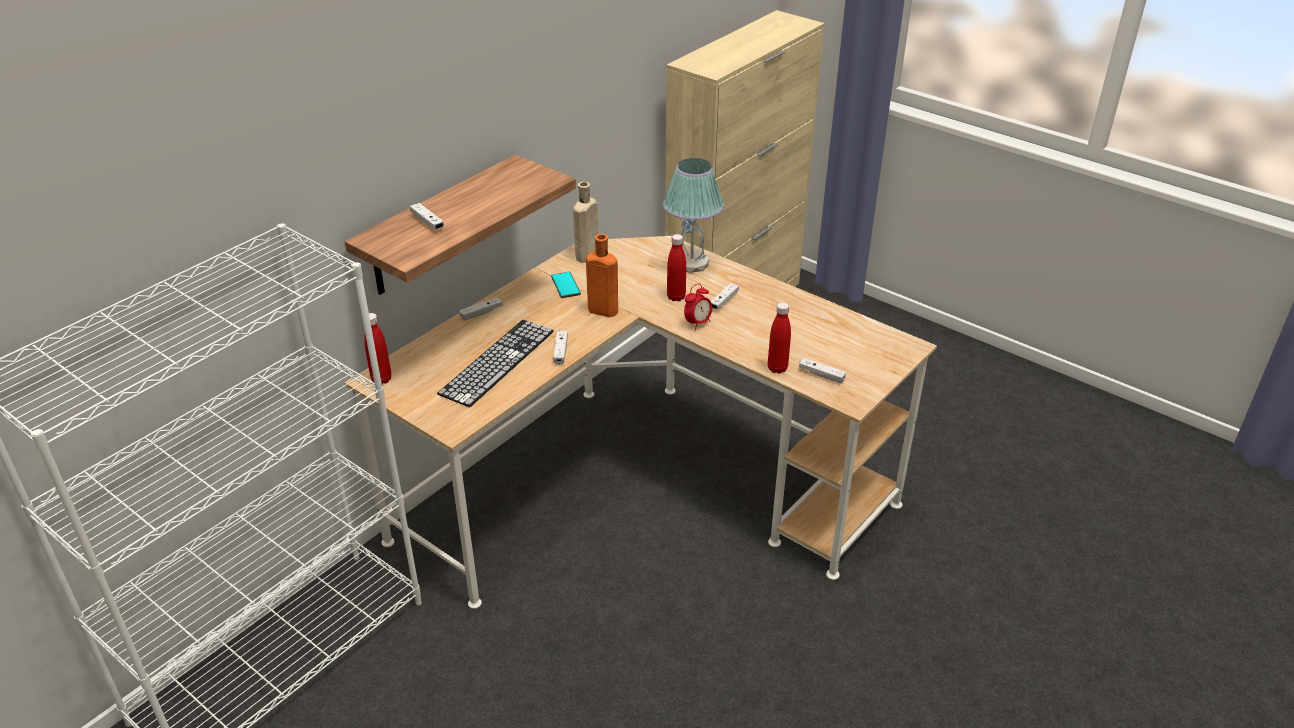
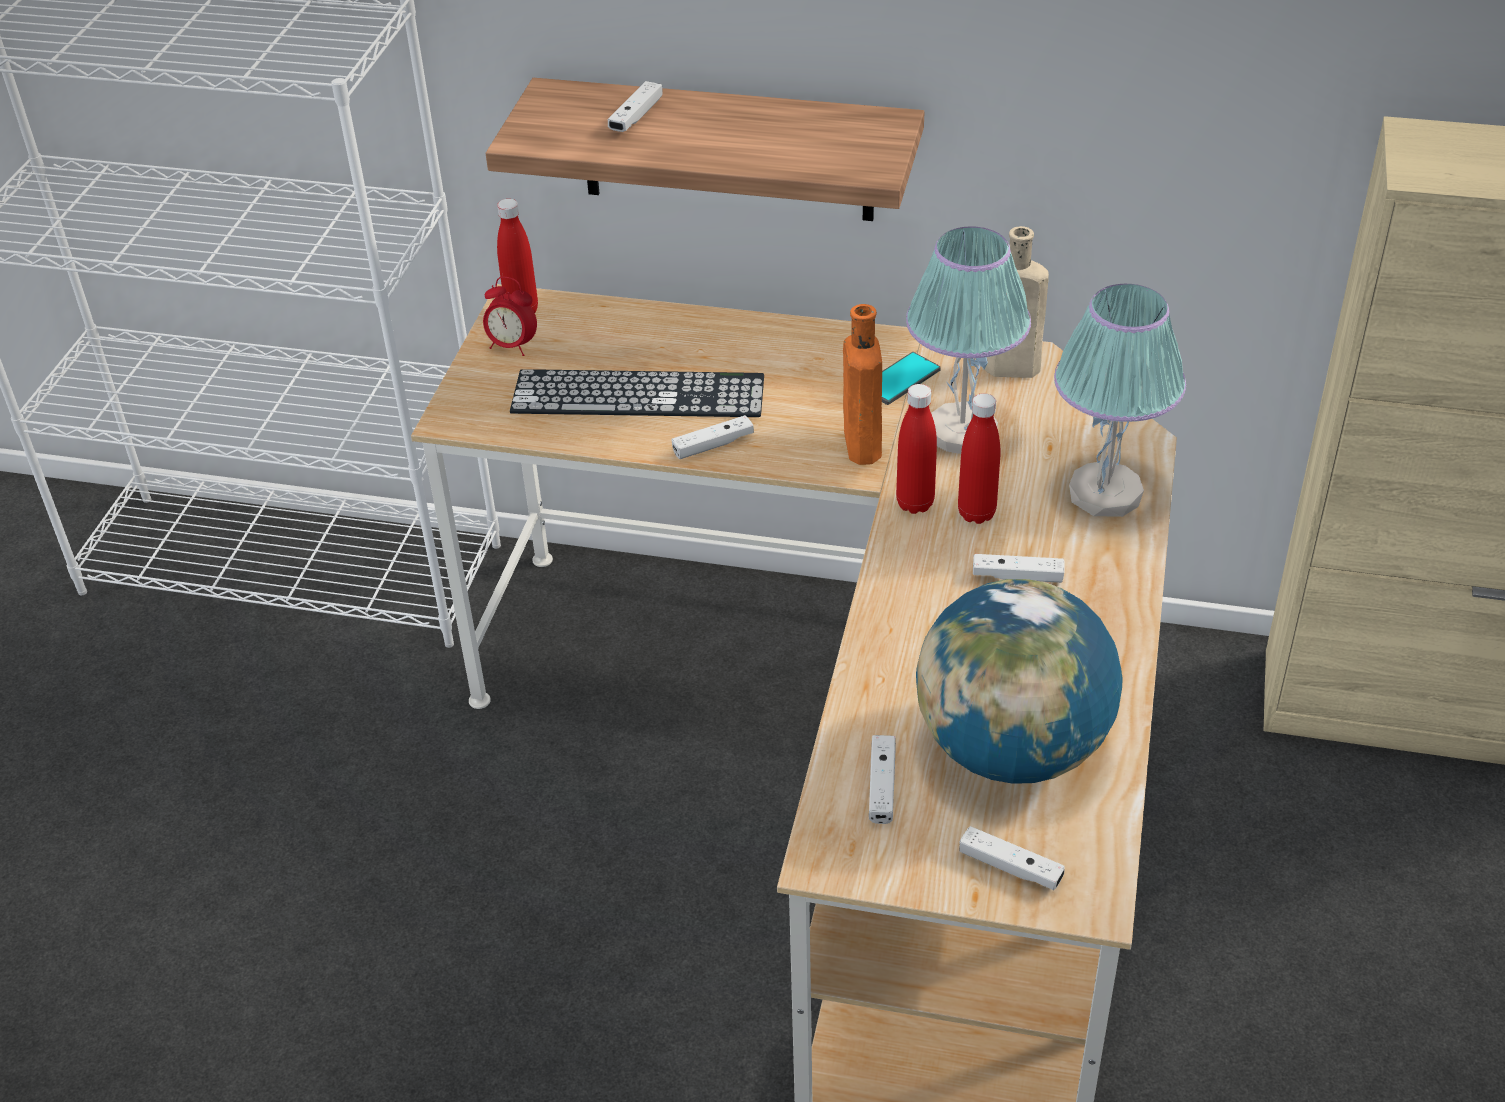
camera: 65 degrees right, 5 degrees up
white game controller [459,297,503,321] -> white game controller moved to [959,826,1065,890]
alarm clock [684,284,712,330] -> alarm clock moved to [483,277,537,356]
red bottle [768,302,791,374] -> red bottle moved to [896,384,937,514]
none -> table lamp [906,226,1031,454]
none -> globe [916,579,1123,784]

